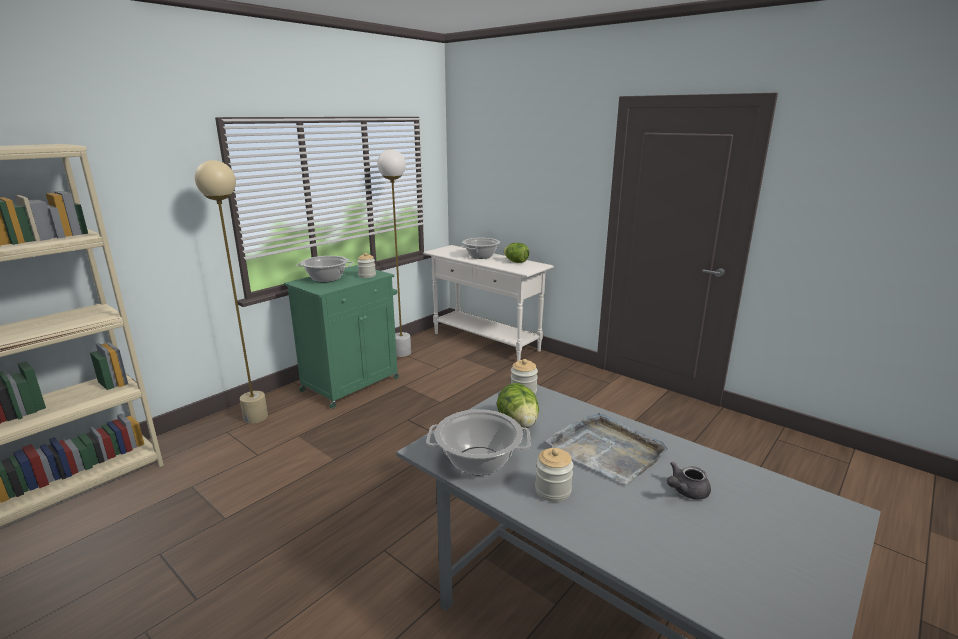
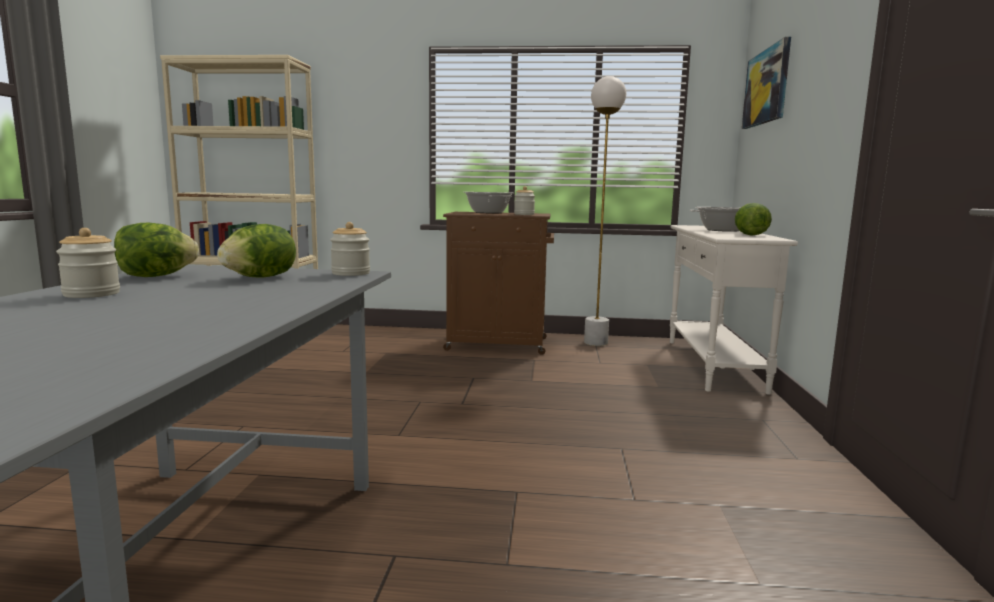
camera: 55 degrees right, 10 degrees down
beige floor lamp [195,160,268,424] -> none
green cabinet [284,265,399,409] -> brown cabinet [443,212,554,355]
cooking pot [426,409,530,475] -> lettuce [114,223,199,277]
grey tray [546,412,668,484] -> none
grey teapot [667,462,711,500] -> none
none -> picture [742,37,791,129]

